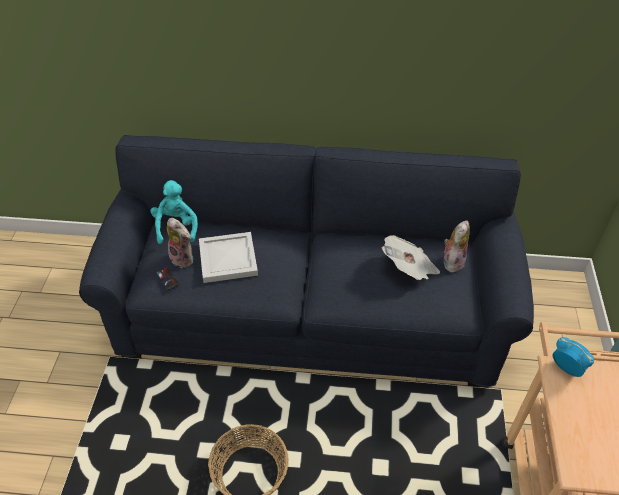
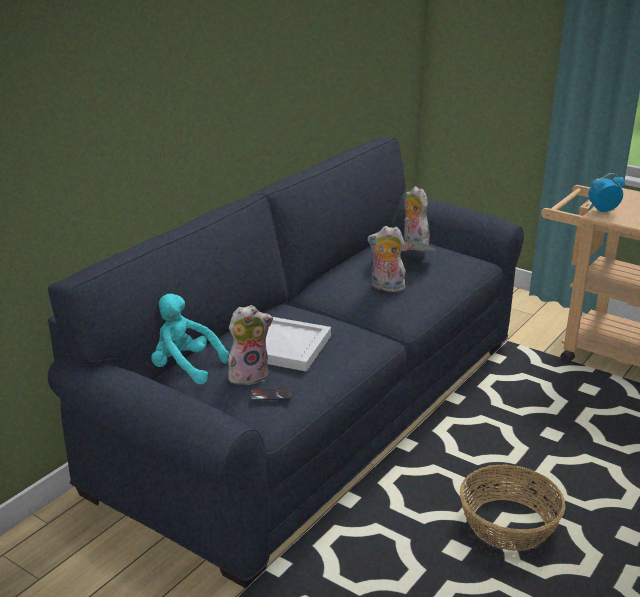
camera: 60 degrees left, 20 degrees down
none -> plush toy [368,226,405,292]

